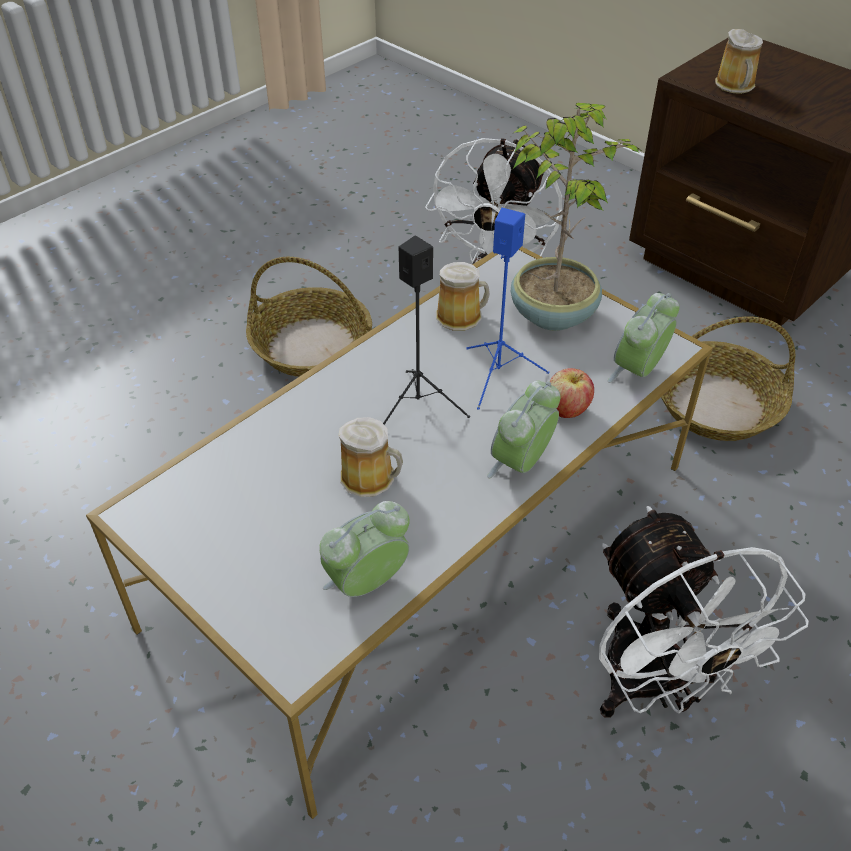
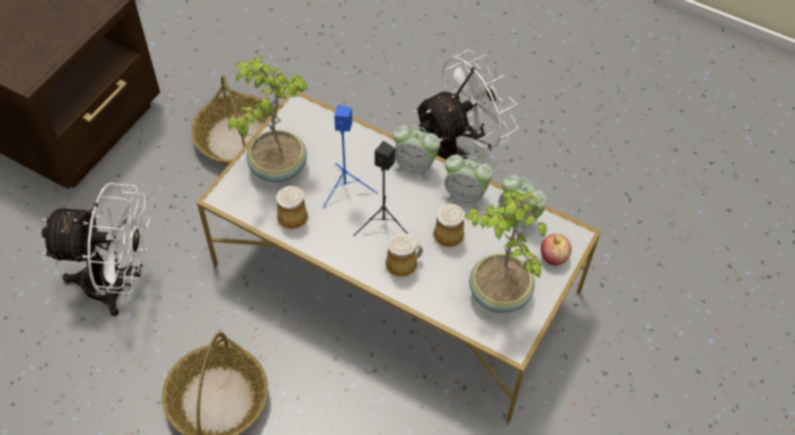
camera: 105 degrees left, 10 degrees up
apple [549,368,594,418] -> apple moved to [541,234,571,265]
alarm clock [608,293,679,383] -> alarm clock moved to [443,155,493,211]
mug [715,29,763,94] -> mug moved to [385,233,423,278]
none -> potted plant [463,191,547,313]

